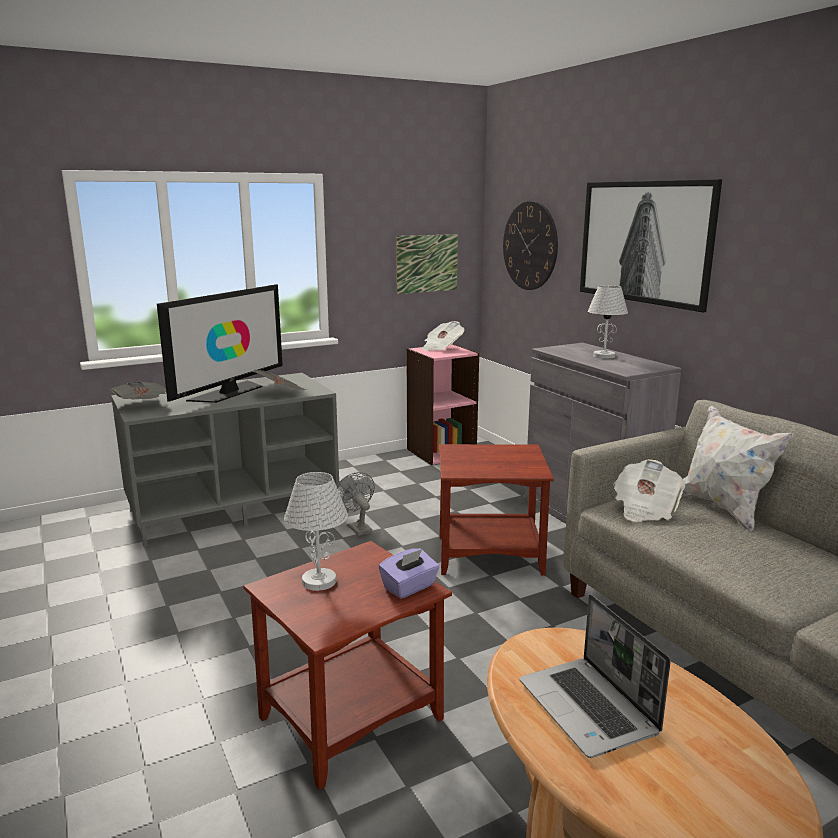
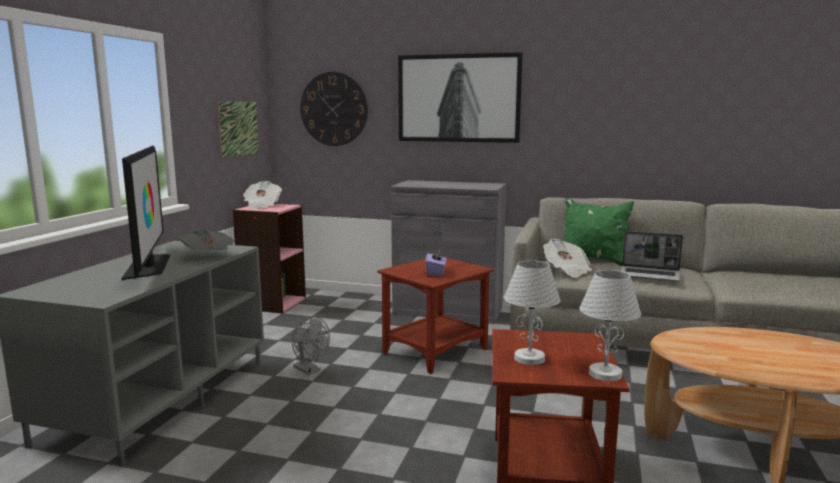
camera: 45 degrees left, 5 degrees down
newspaper [109,382,166,399] -> none
grey fan [337,472,375,536] -> grey fan turned 150 degrees counterclockwise [292,316,330,375]
purple tissue box [379,548,440,599] -> purple tissue box moved to [426,250,446,276]
laptop [520,594,671,758] -> laptop moved to [621,231,683,282]
white table lamp [588,285,628,359] -> white table lamp moved to [579,270,641,381]
white pillow [682,405,794,532] -> green pillow [564,198,634,266]

